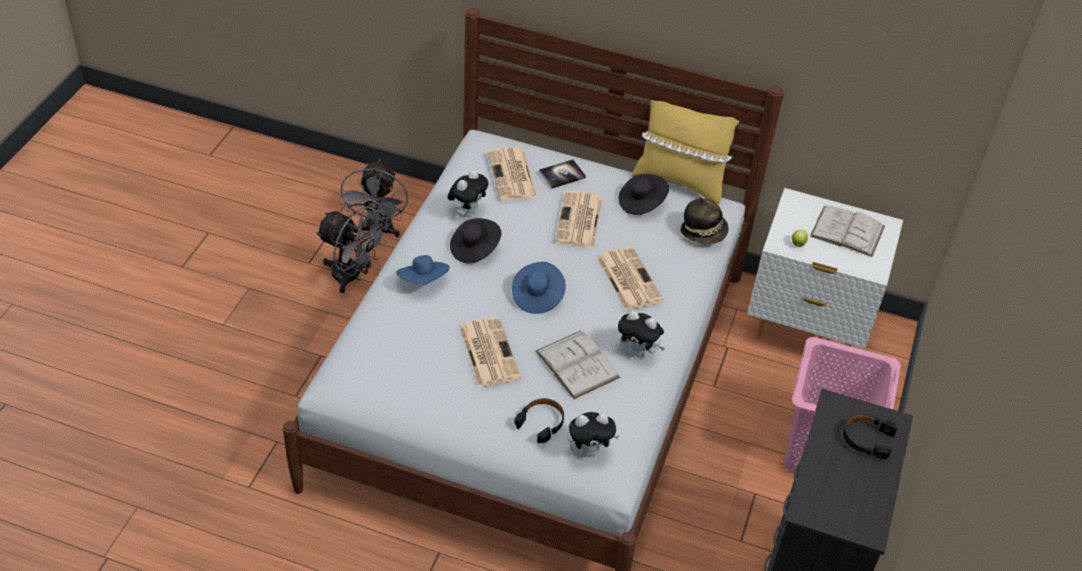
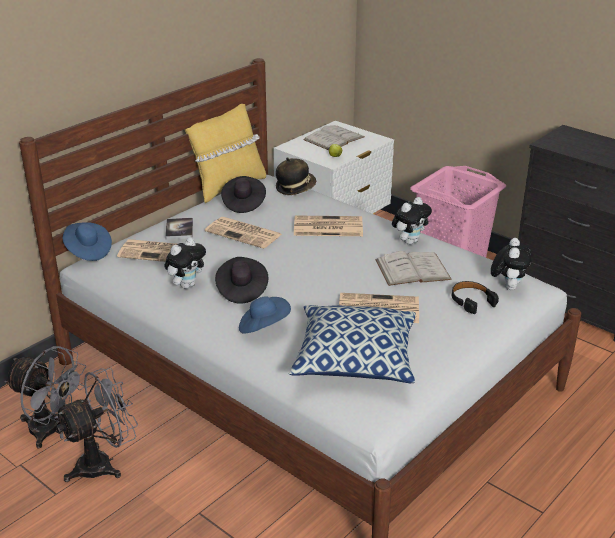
camera: 65 degrees left, 15 degrees down
plush toy [447,170,489,217] -> plush toy turned 75 degrees clockwise [164,237,206,289]
blue hat [512,262,566,314] -> blue hat moved to [63,222,112,261]
black headphones [843,414,897,459] -> none
none -> pillow [289,305,416,383]

